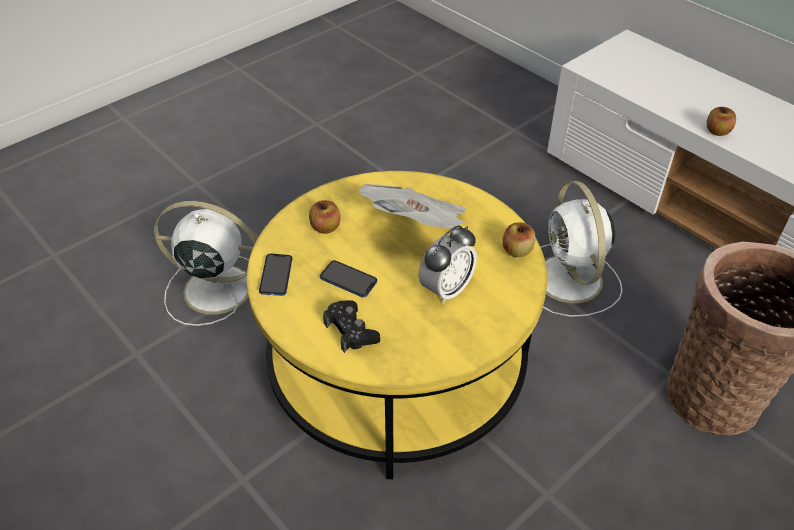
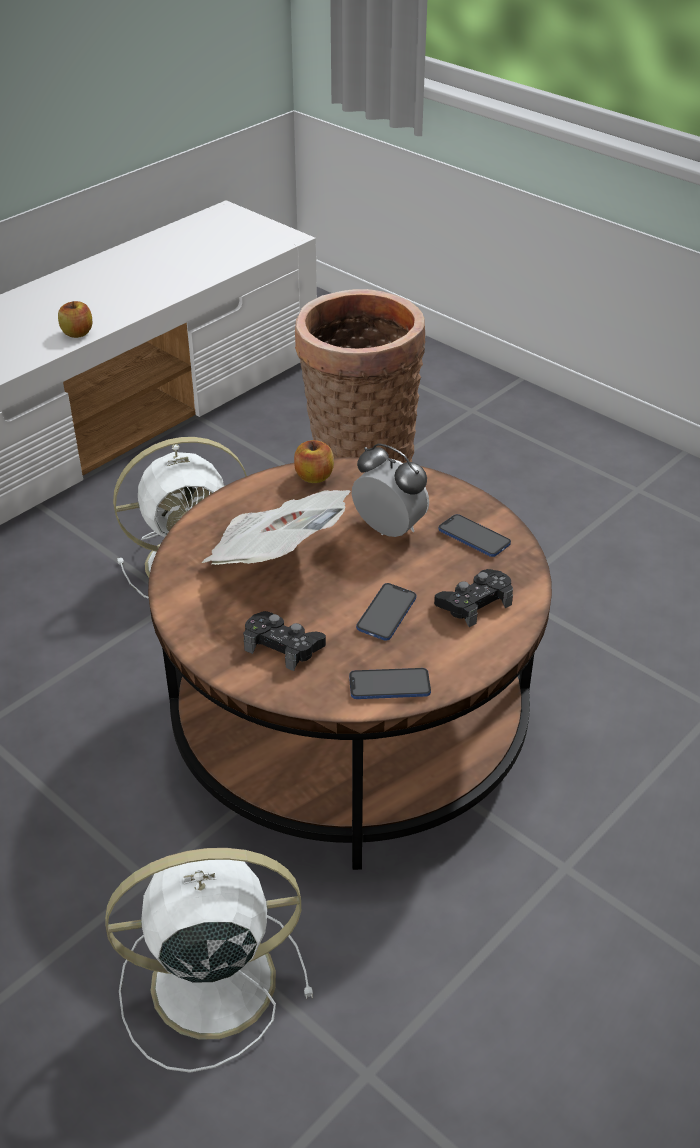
camera: 95 degrees left, 5 degrees down
white fan [154,201,256,326] -> white fan turned 75 degrees clockwise [105,848,313,1073]
yellow coffee table [247,171,547,479] -> brown coffee table [148,458,552,870]
apple [309,200,341,234] -> black game controller [243,611,326,671]
none -> phone [439,514,511,557]

